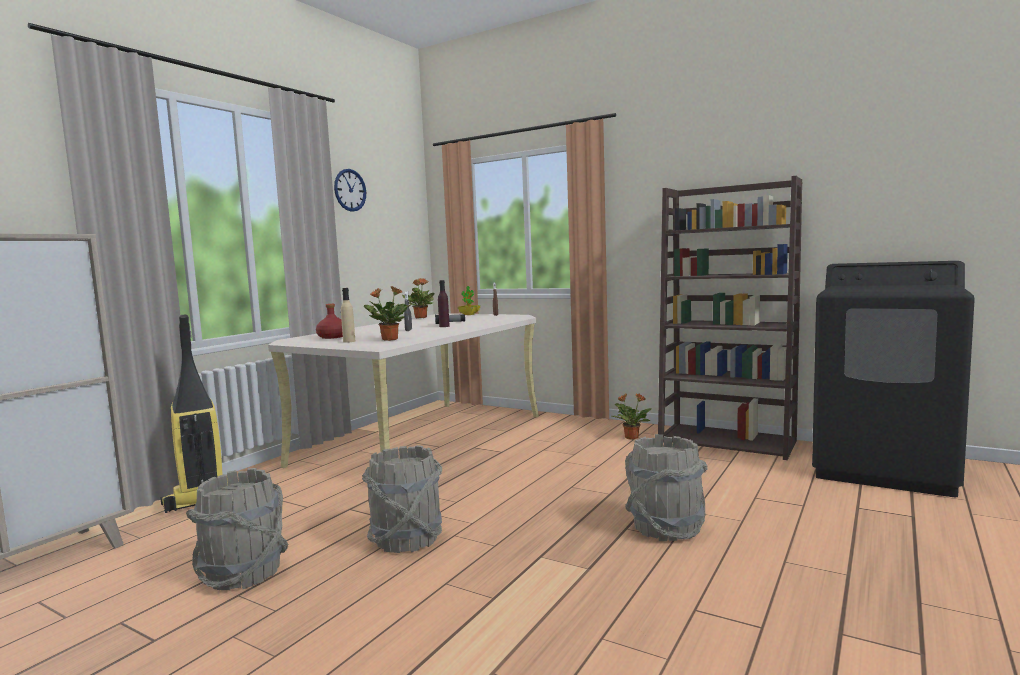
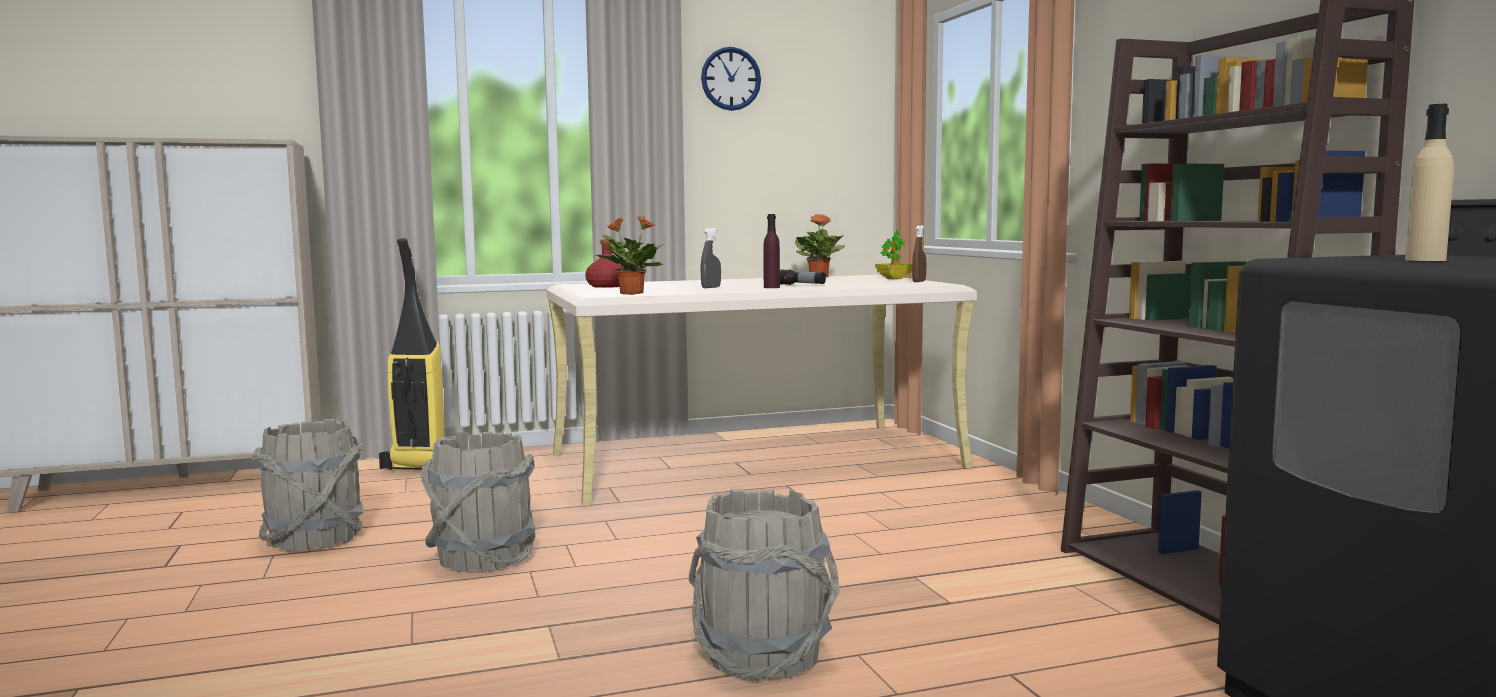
camera: 40 degrees right, 0 degrees up
beige bottle [341,288,355,343] -> beige bottle moved to [1405,104,1454,261]
potted plant [611,393,652,440] -> none

